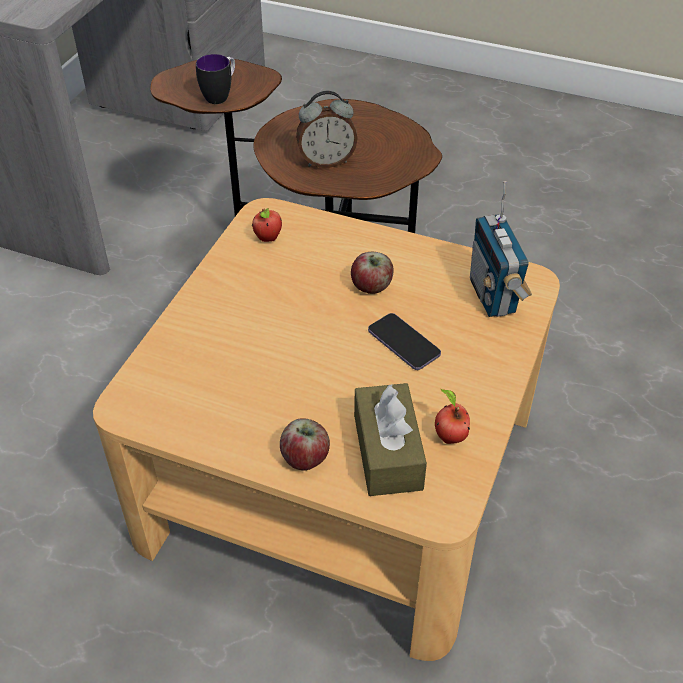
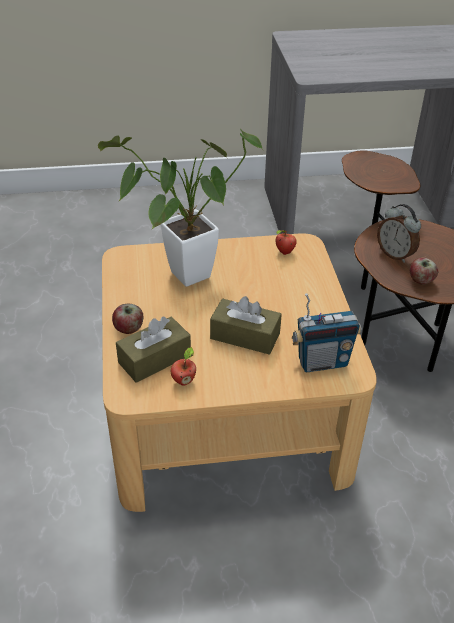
camera: 60 degrees right, 5 degrees down
mug [196,54,235,104] -> none
apple [351,252,394,294] -> apple moved to [410,258,438,285]
phone [368,313,441,370] -> brown tissue box [210,296,282,355]
radio [470,181,532,317] -> radio turned 150 degrees counterclockwise [292,293,361,372]
none -> potted plant [98,129,264,287]

